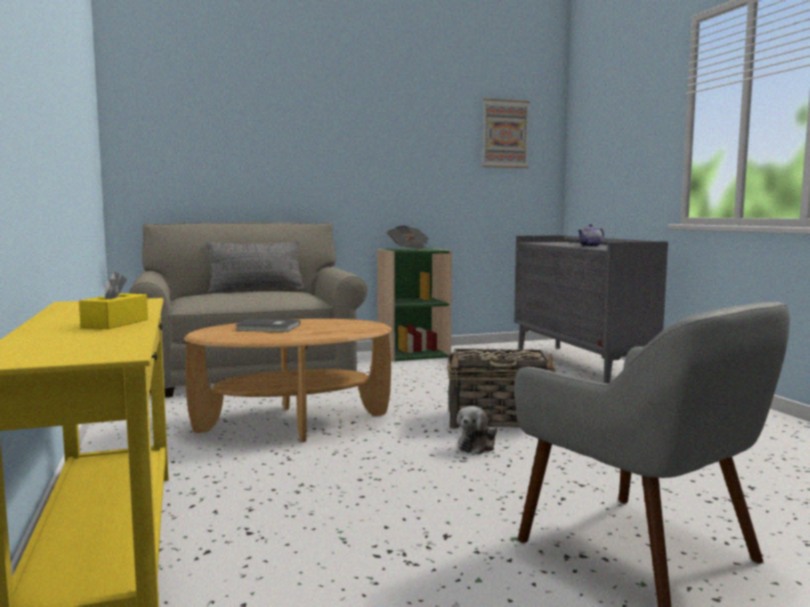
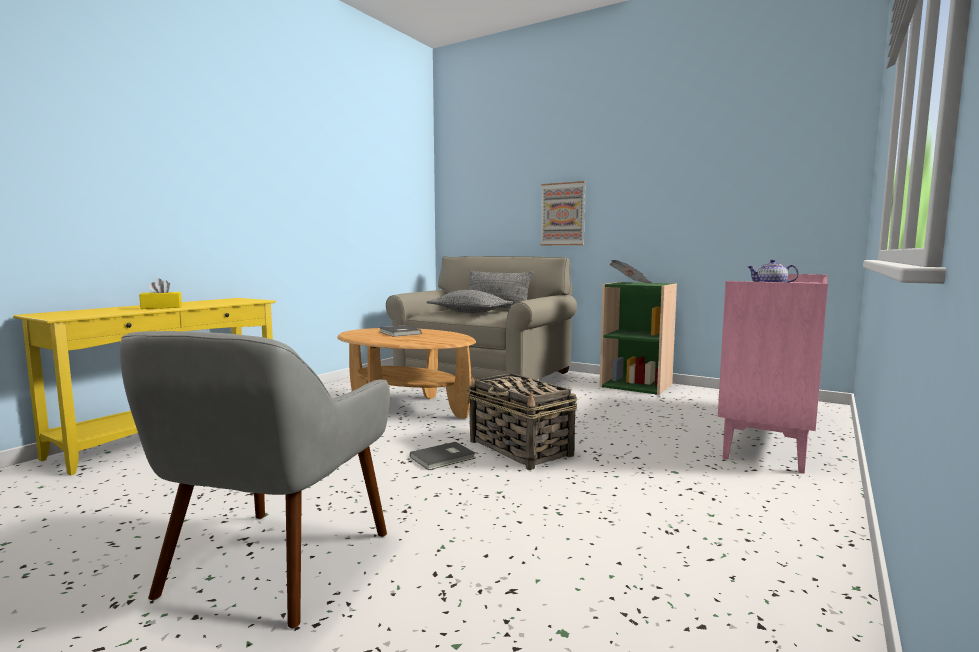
camera: 50 degrees right, 0 degrees up
plush toy [457,406,497,455] -> grey book [410,442,475,470]
picture [482,99,530,168] -> picture moved to [540,181,586,245]
grey cabinet [514,235,668,384] -> pink cabinet [718,274,828,474]
none -> grey pillow [426,290,513,313]

